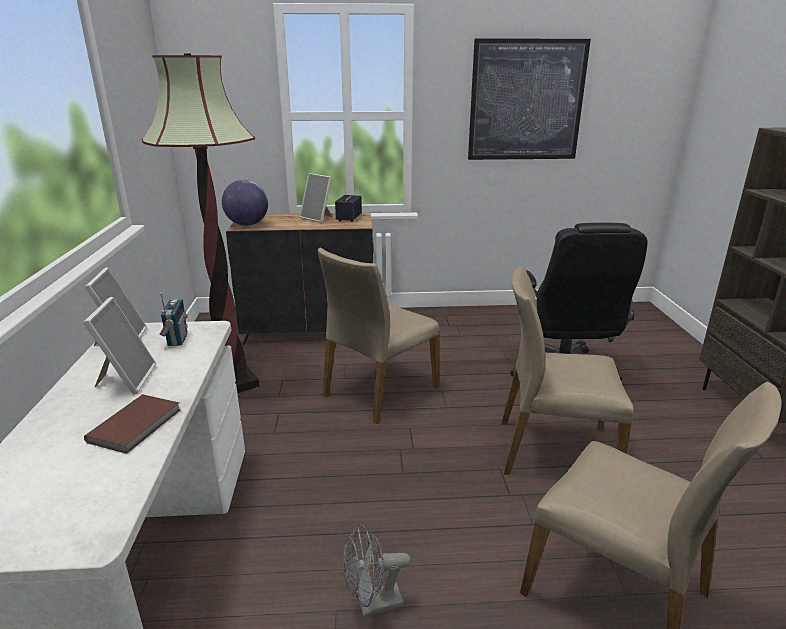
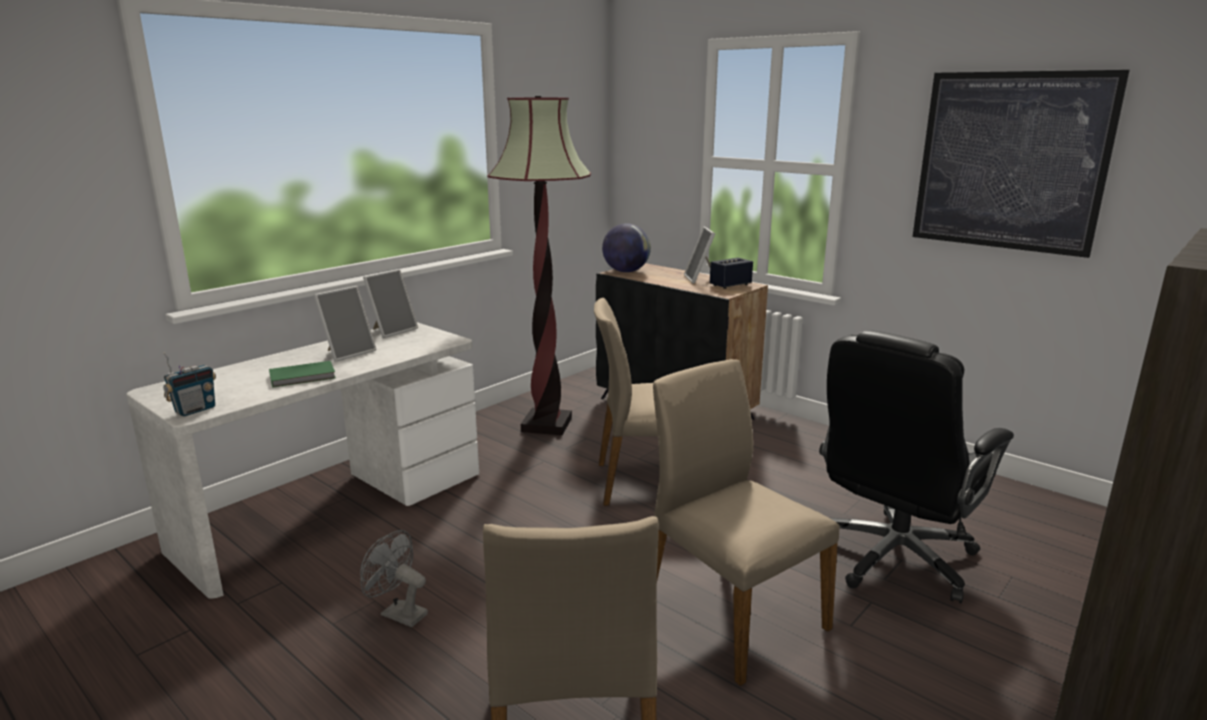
camera: 45 degrees right, 5 degrees down
brown book [84,394,181,454] -> green book [269,361,336,388]
radio [159,292,188,346] -> radio moved to [163,352,216,416]

